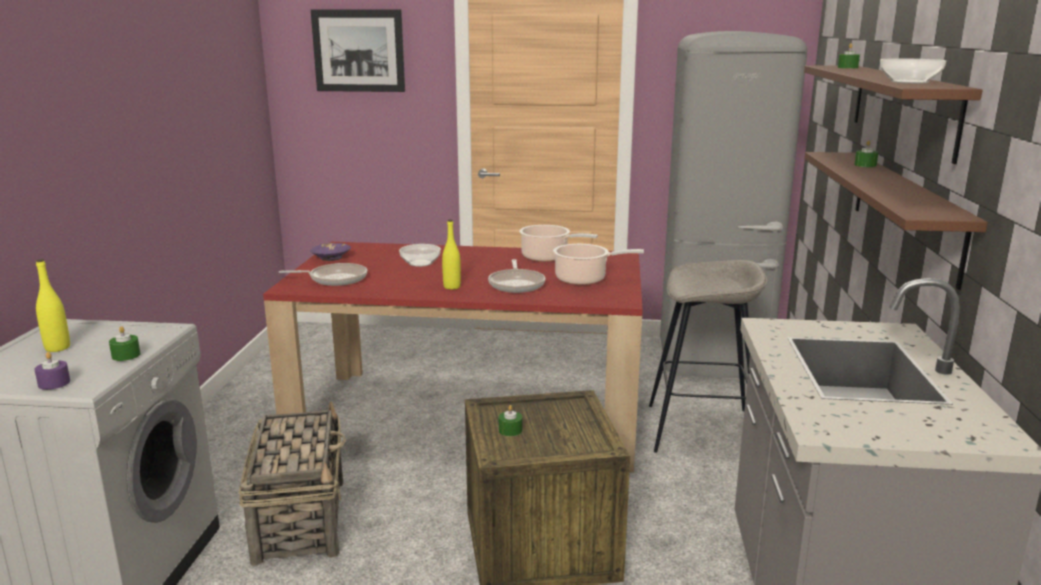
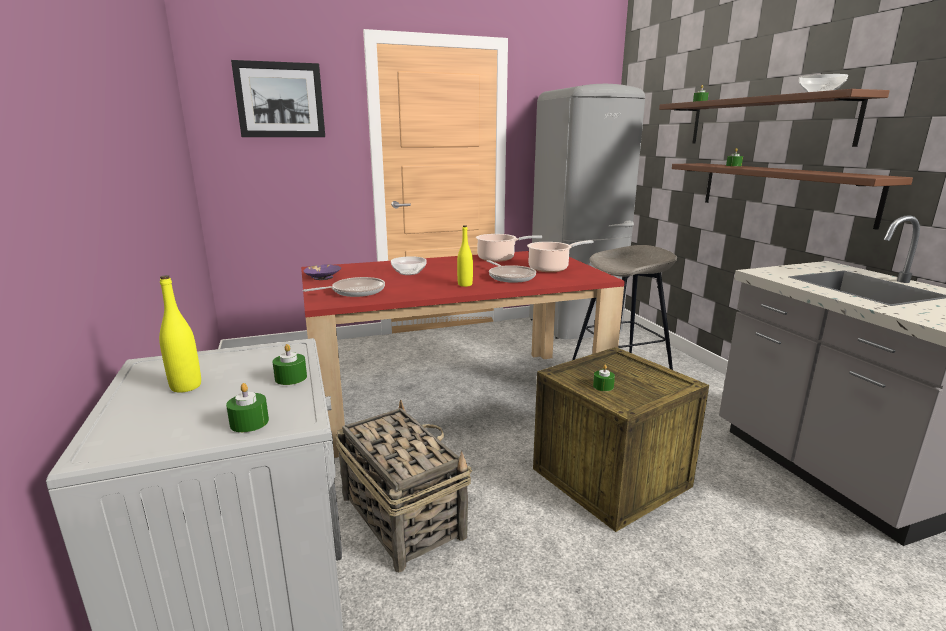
camera: 25 degrees left, 0 degrees up
purple candle [34,352,70,390] -> green candle [226,383,269,432]

